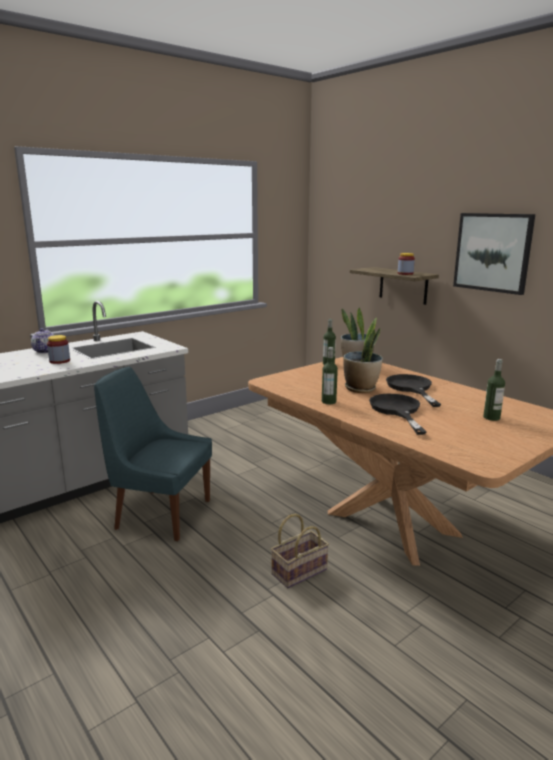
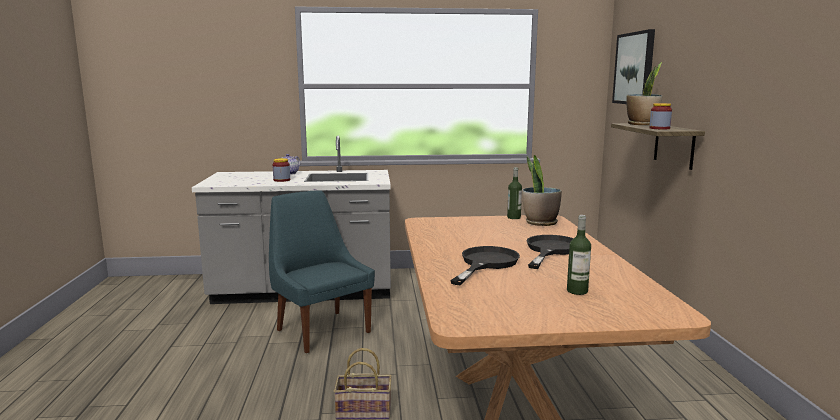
camera: 35 degrees right, 5 degrees down
bottle [322,347,338,404] -> none
potted plant [343,318,383,393] -> potted plant moved to [626,62,662,125]
picture [453,213,535,295] -> picture moved to [612,29,655,104]

